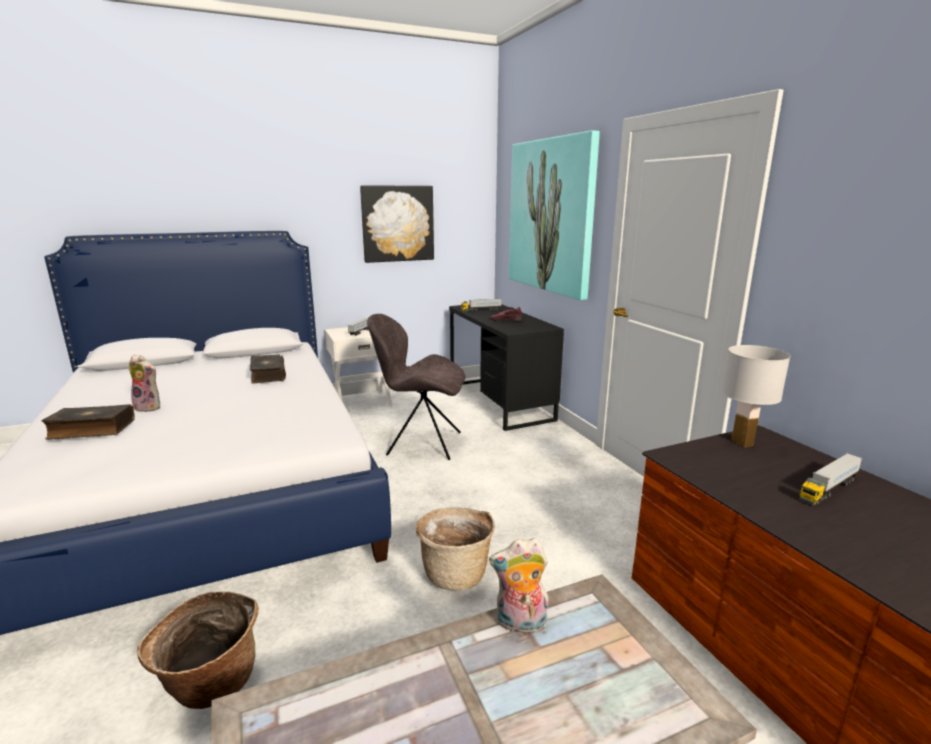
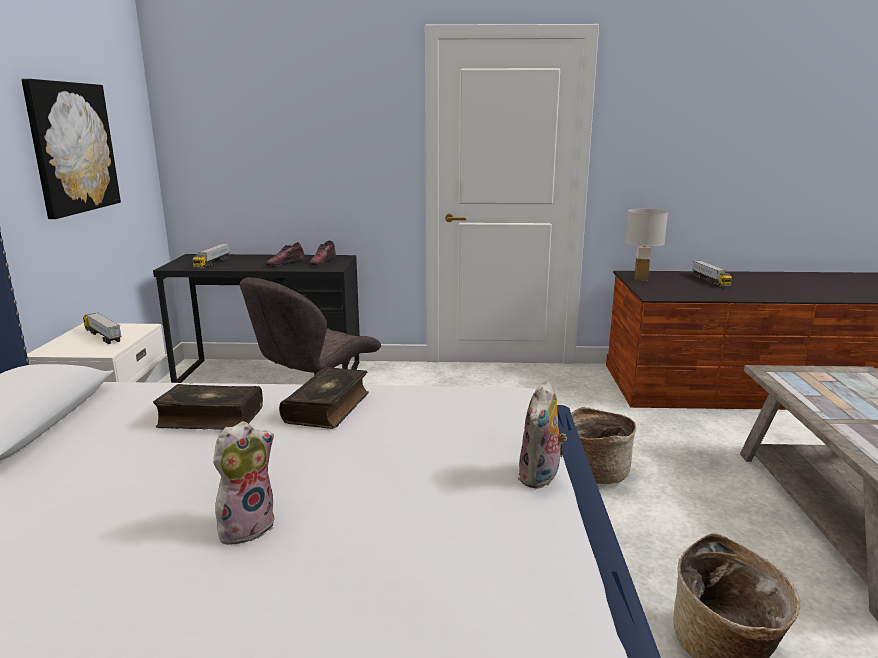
camera: 65 degrees left, 0 degrees up
book [42,404,135,440] -> book moved to [279,367,369,429]
plush toy [489,538,548,634] -> plush toy moved to [518,381,567,489]
picture [509,130,600,300] -> none
none -> shoe [310,240,336,266]

